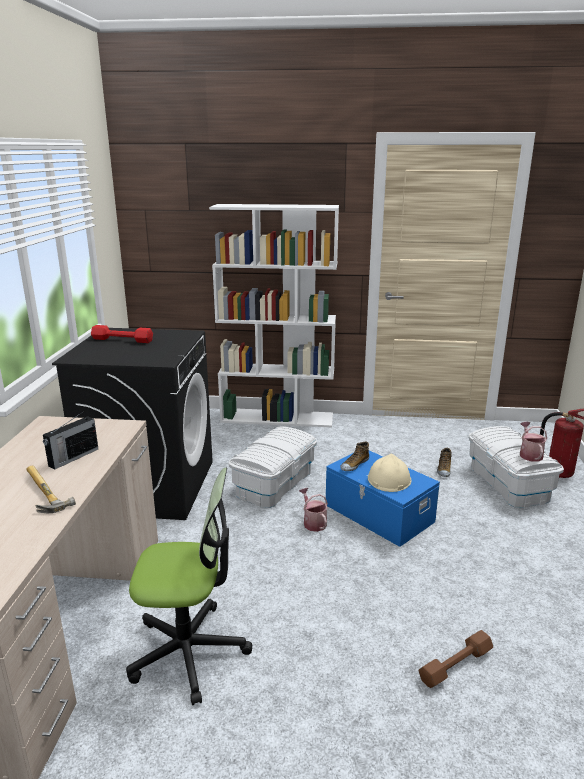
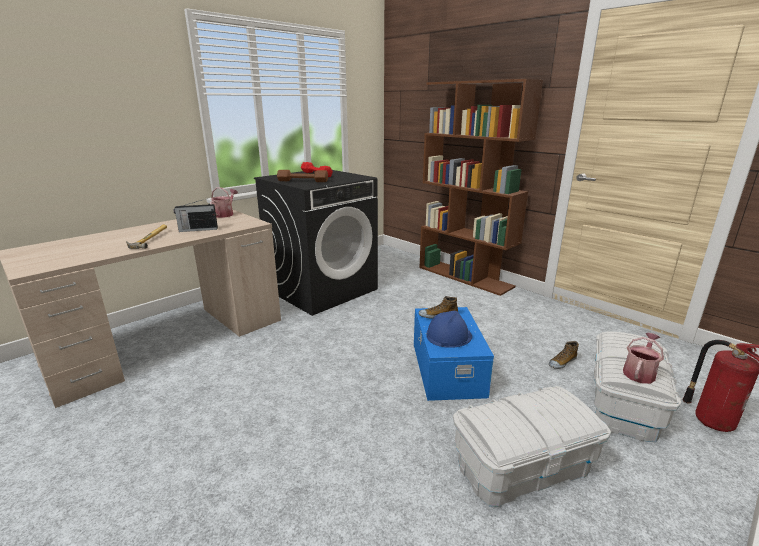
camera: 40 degrees right, 0 degrees up
office chair [126,468,252,705] -> none
white bookcase [209,204,339,427] -> brown bookcase [419,79,543,296]
white storage box [228,427,317,508] -> white storage box moved to [453,386,611,507]
watering can [299,488,328,532] -> watering can moved to [210,187,238,218]
beige hard hat [368,453,412,492] -> blue hard hat [426,311,472,348]
brown dumbbell [418,630,493,688] -> brown dumbbell moved to [277,170,328,182]

